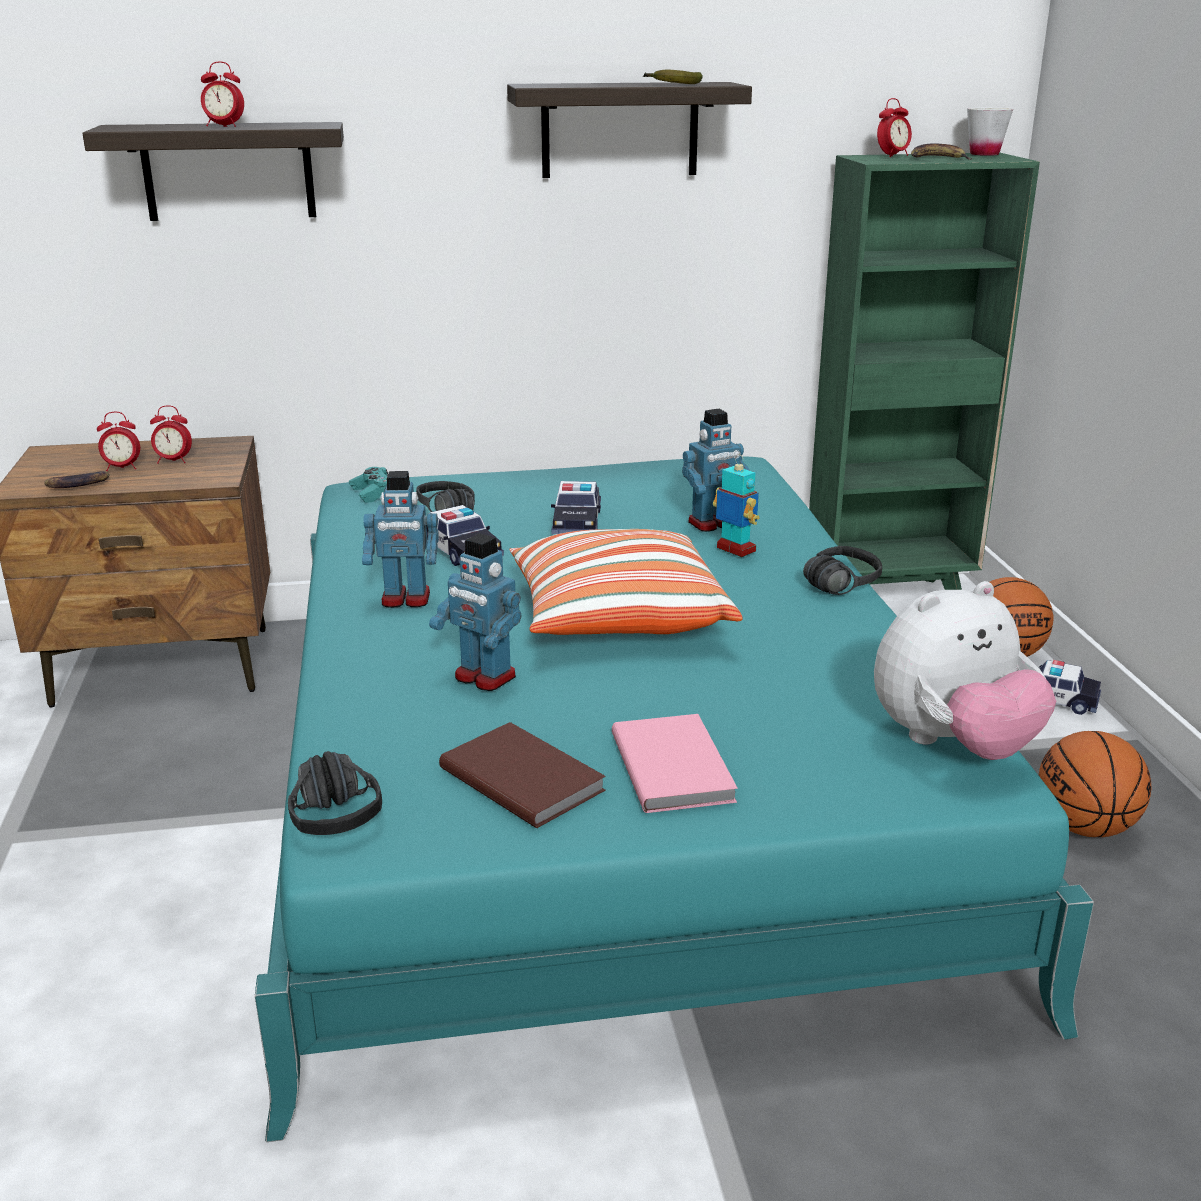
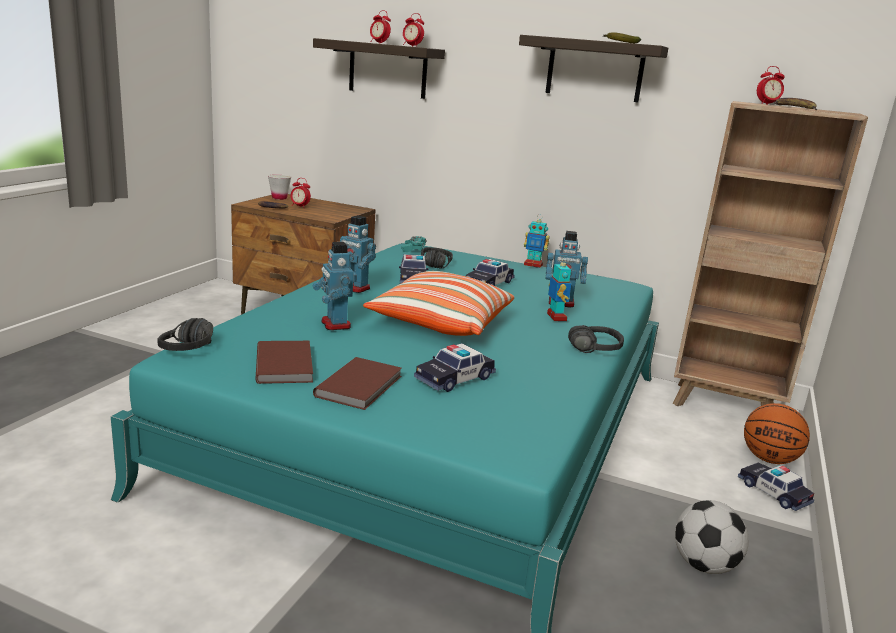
camera: 30 degrees right, 5 degrees down
alarm clock [150,405,192,464] -> alarm clock moved to [403,13,424,47]
pink book [612,714,738,813] -> brown book [313,357,402,410]
green bookcase [809,153,1040,590] -> brown bookcase [673,101,868,406]
plush toy [874,581,1056,760] -> none
white cup [967,107,1013,156] -> white cup moved to [268,174,291,200]
basketball [1039,731,1151,837] -> football [675,500,749,574]
none -> toy car [414,343,496,392]
none -> toy robot [524,214,550,268]

